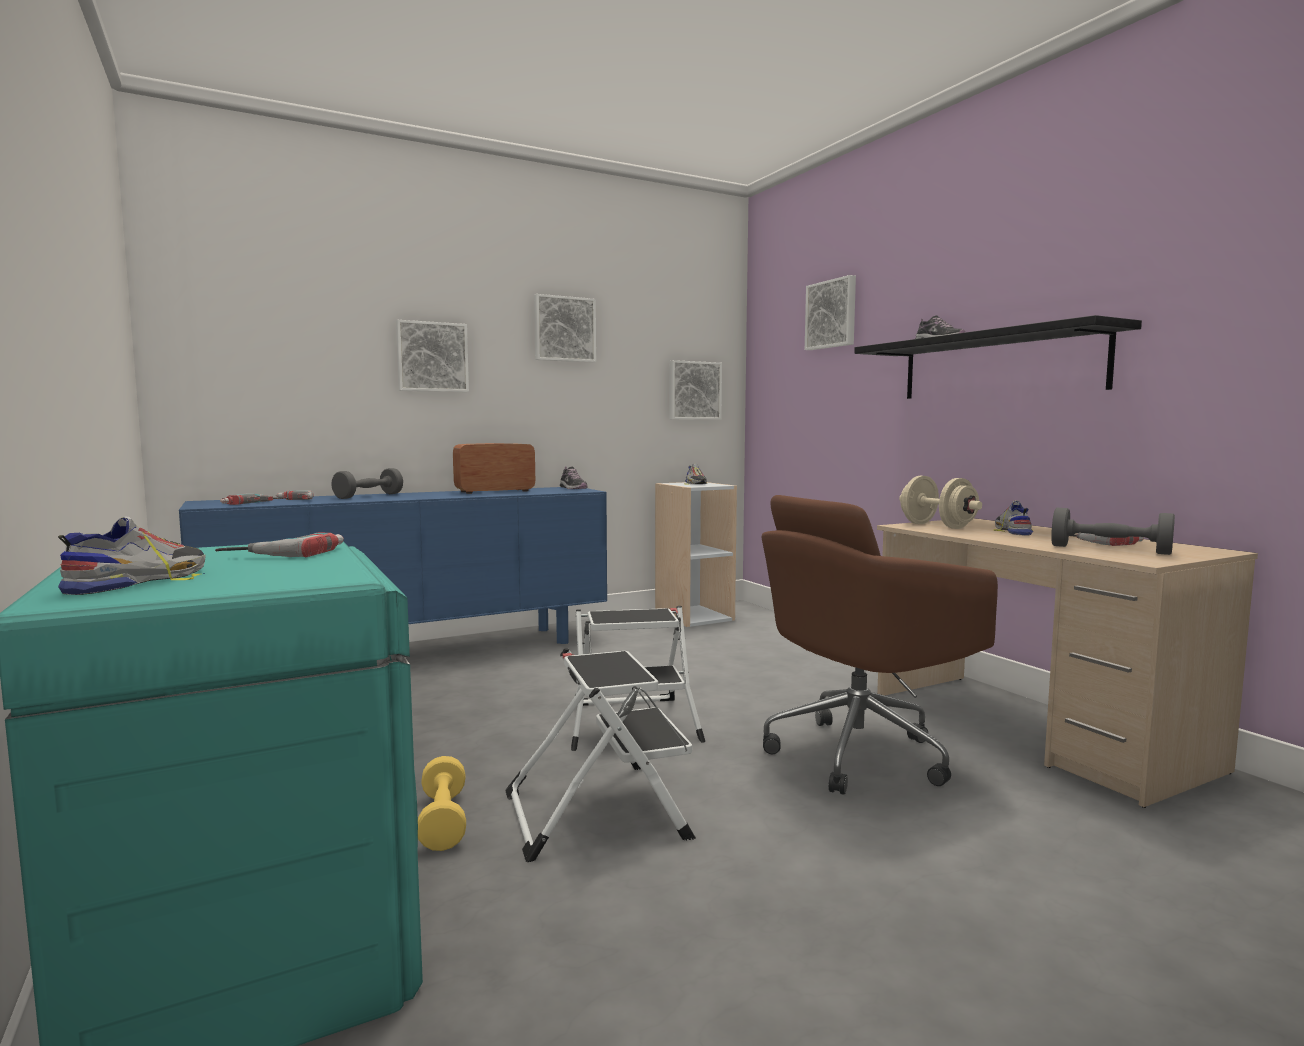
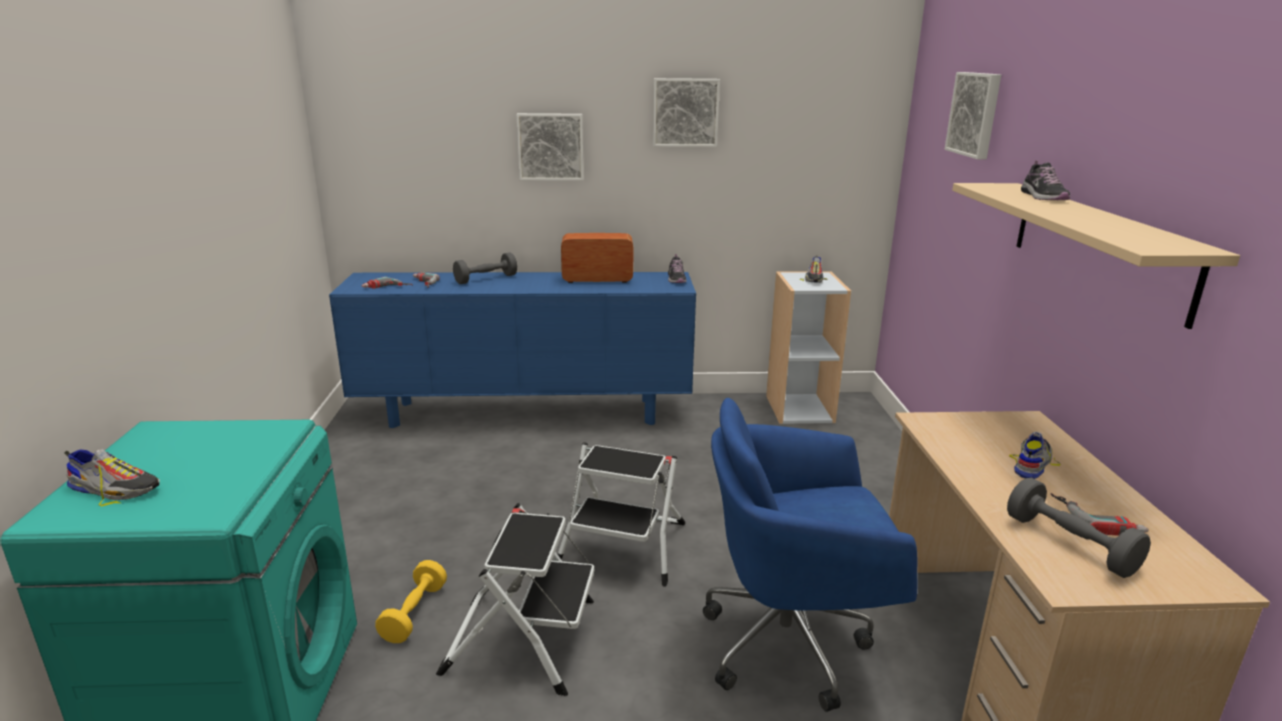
camera: 25 degrees right, 15 degrees up
shoe [58,516,206,595] -> shoe turned 60 degrees clockwise [64,449,160,506]
power drill [215,533,344,557] -> none
picture [669,360,722,420] -> none
brown office chair [762,495,998,795] -> blue office chair [703,398,917,712]
black shelf [854,315,1142,399] -> beige shelf [952,183,1240,329]
beige dumbbell [899,476,982,529] -> none

